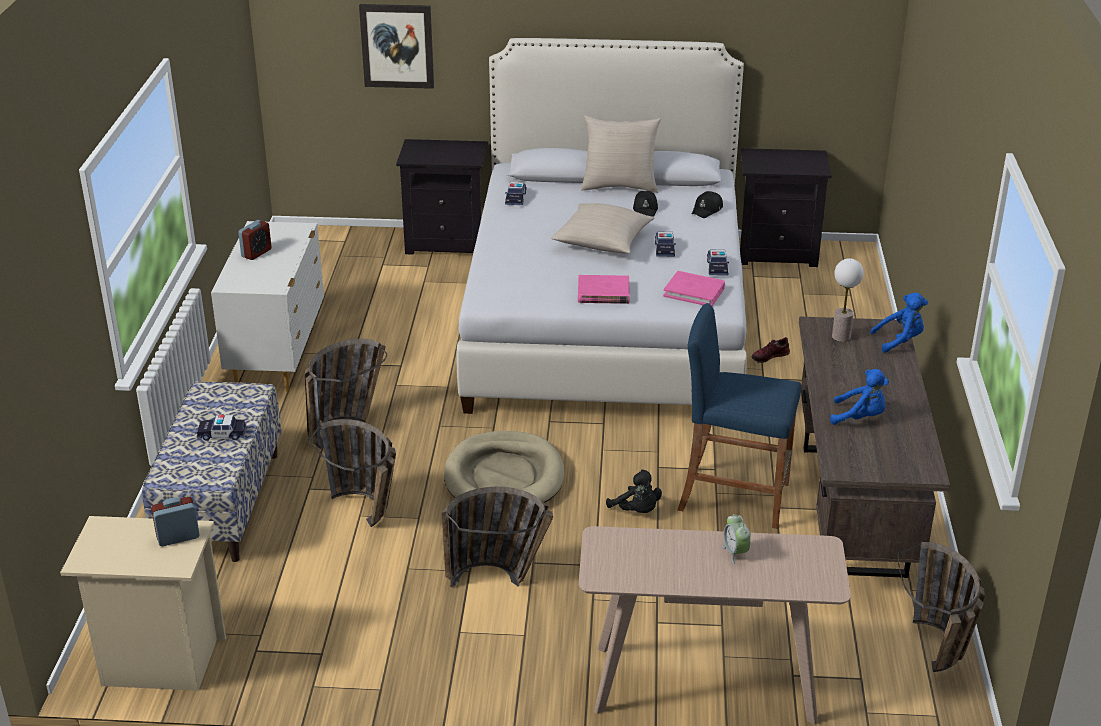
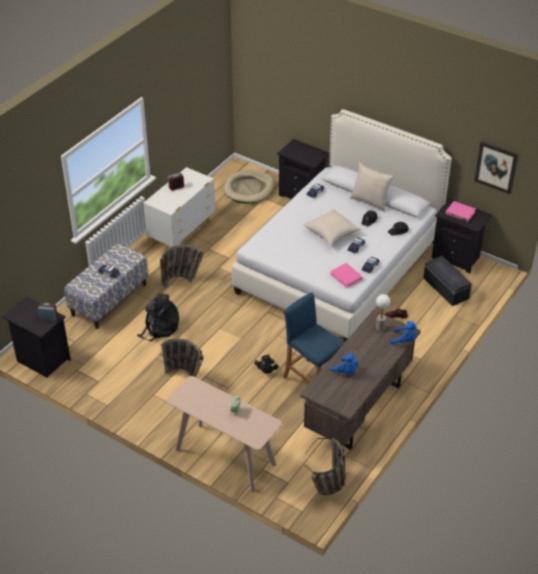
camera: 30 degrees right, 10 degrees up
beige nightstand [60,516,226,691] -> black nightstand [2,296,71,378]
basket [308,419,396,527] -> black backpack [137,293,179,341]
picture [359,4,434,89] -> picture moved to [474,141,518,194]
beige dog bed [444,431,564,503] -> beige dog bed moved to [223,170,274,204]
pink book [578,275,630,304] -> pink book moved to [446,201,476,222]
none -> black storage box [423,256,472,306]

